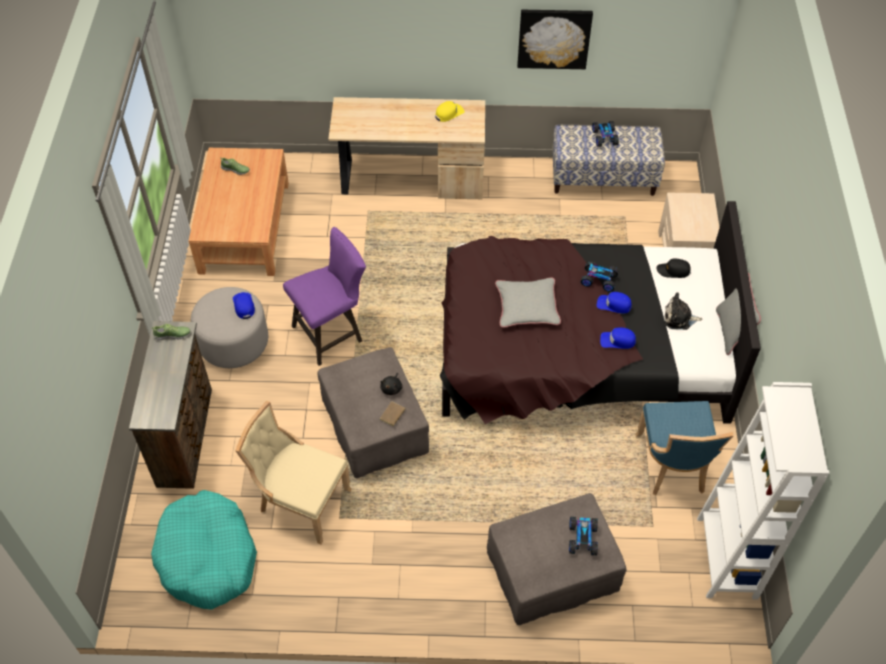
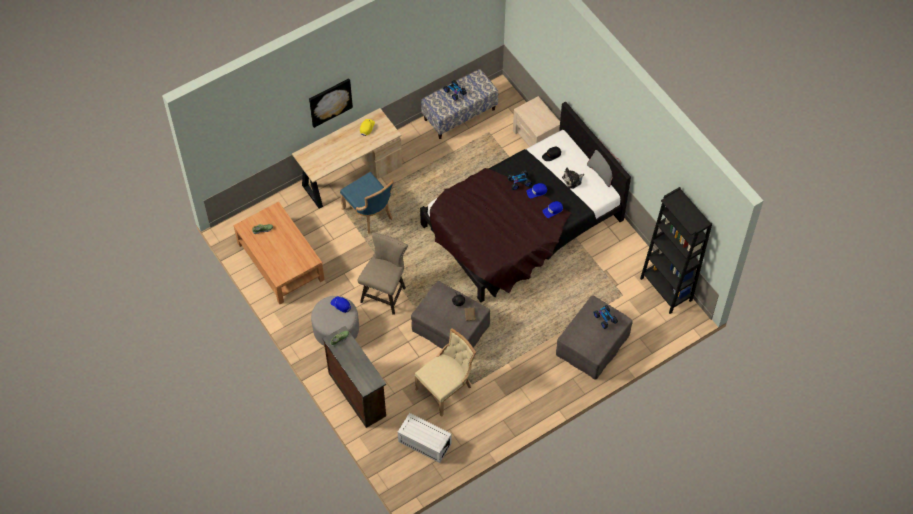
camera: 35 degrees left, 5 degrees up
turquoise dog bed [151,490,257,610] -> white storage box [398,413,451,463]
beige chair [235,401,352,545] -> beige chair turned 150 degrees clockwise [415,328,476,417]
purple stool [283,227,366,366] -> beige stool [358,233,408,315]
grey pillow [495,278,561,328] -> none
picture [517,10,593,69] -> picture moved to [309,78,353,128]
blue chair [635,401,734,495] -> blue chair moved to [340,172,394,234]
white bookcase [697,382,829,600] -> black bookcase [640,187,712,314]

